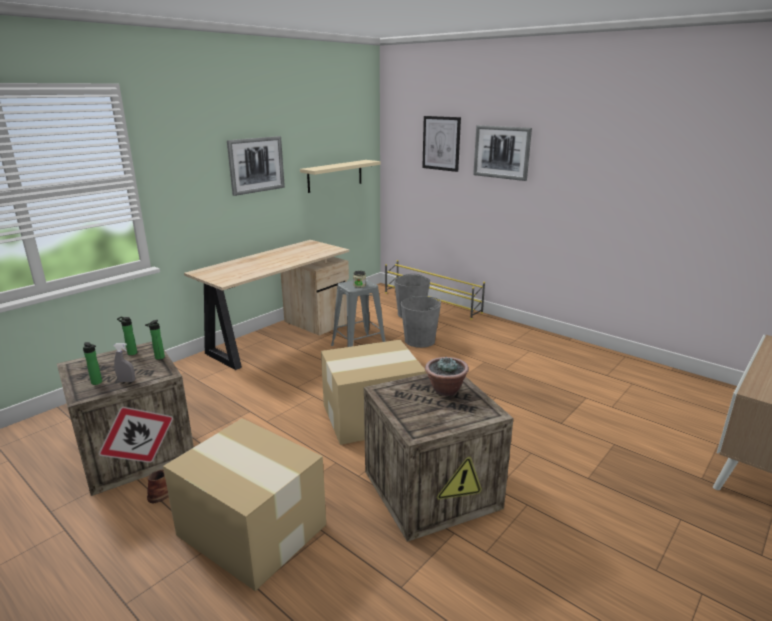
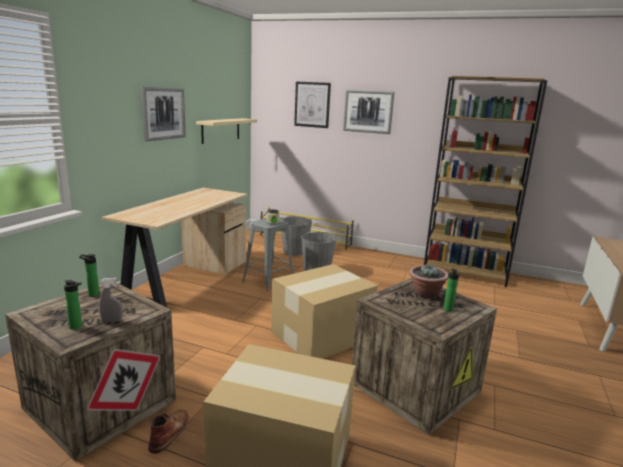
camera: 20 degrees left, 5 degrees down
bottle [145,320,165,360] -> bottle moved to [444,269,459,312]
none -> brown bookcase [424,76,547,287]

